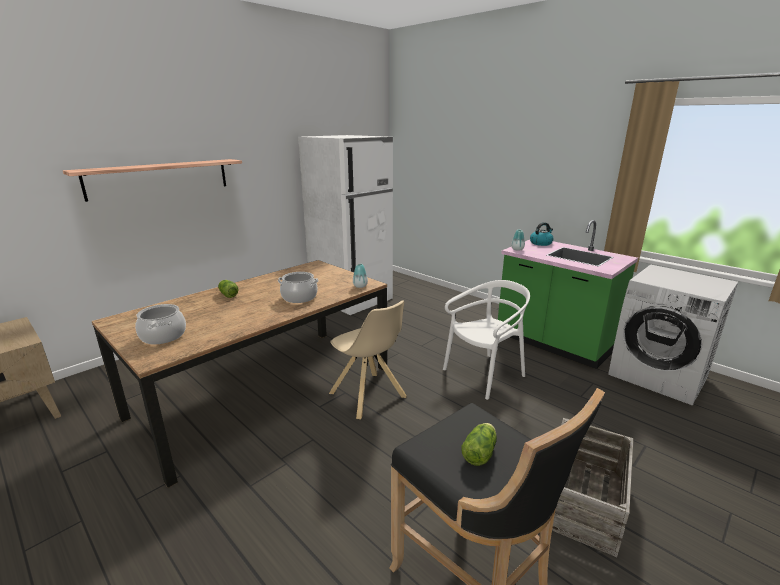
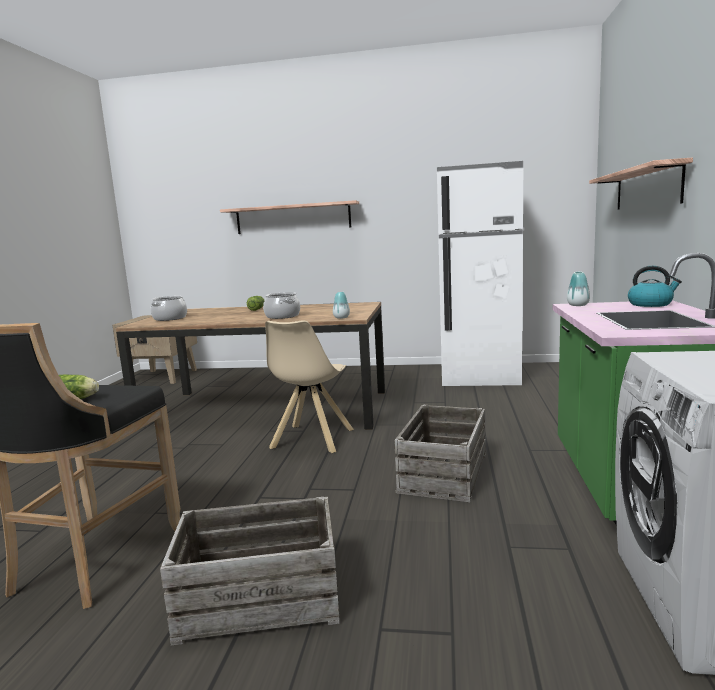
camera: 55 degrees right, 10 degrees down
white chair [443,280,530,400] -> crate [394,405,486,502]
none -> shelf [589,158,693,210]

